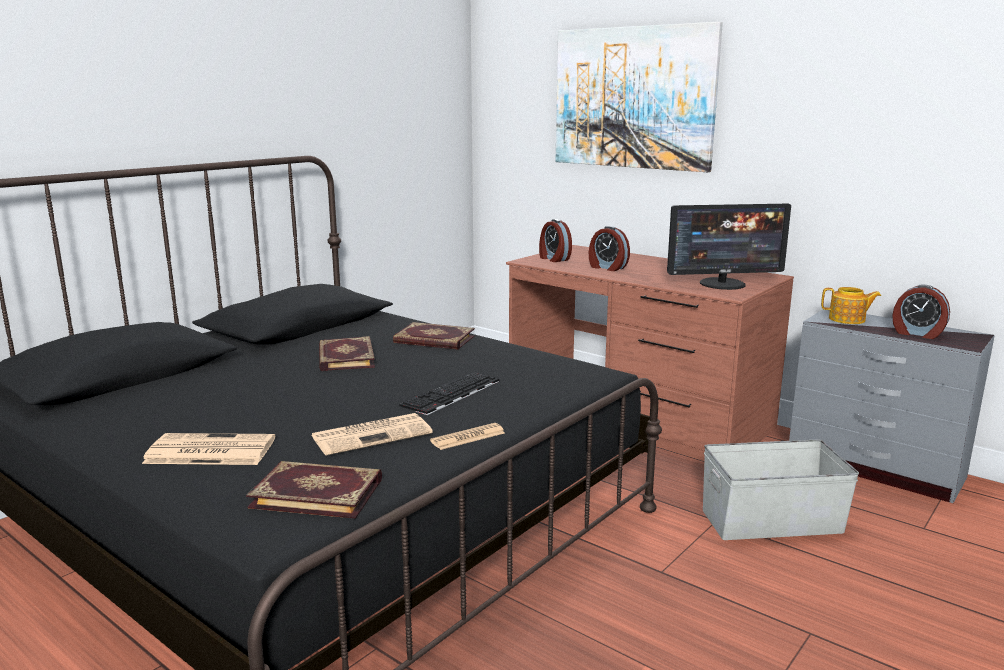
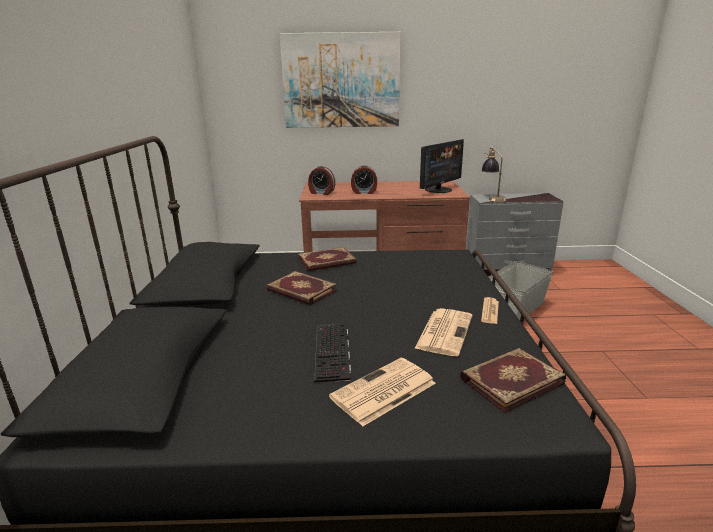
camera: 40 degrees left, 5 degrees up
keyboard [399,372,499,415] -> keyboard moved to [314,323,351,382]
teapot [821,287,881,324] -> table lamp [481,146,506,202]
alarm clock [892,285,950,339] -> none

